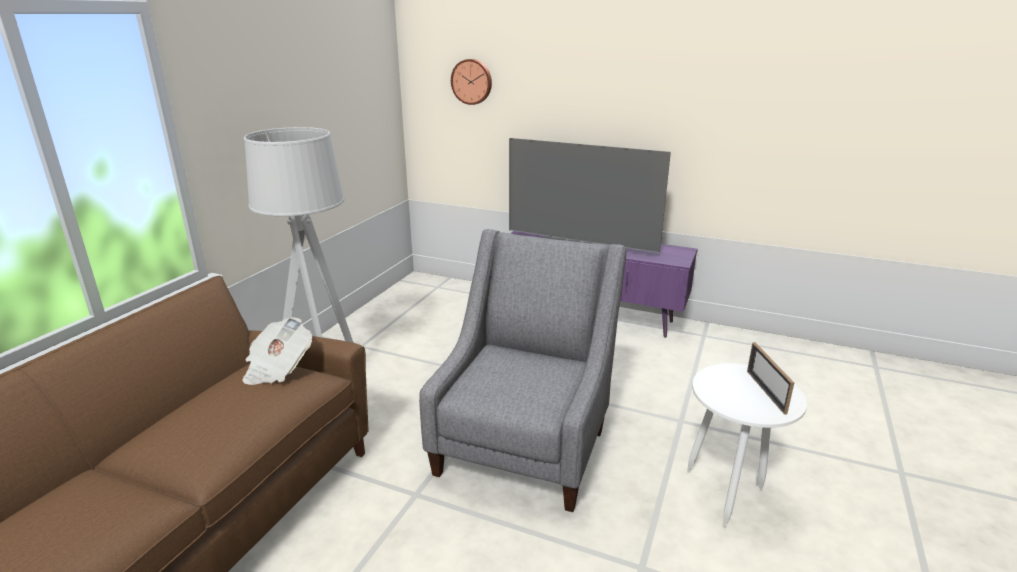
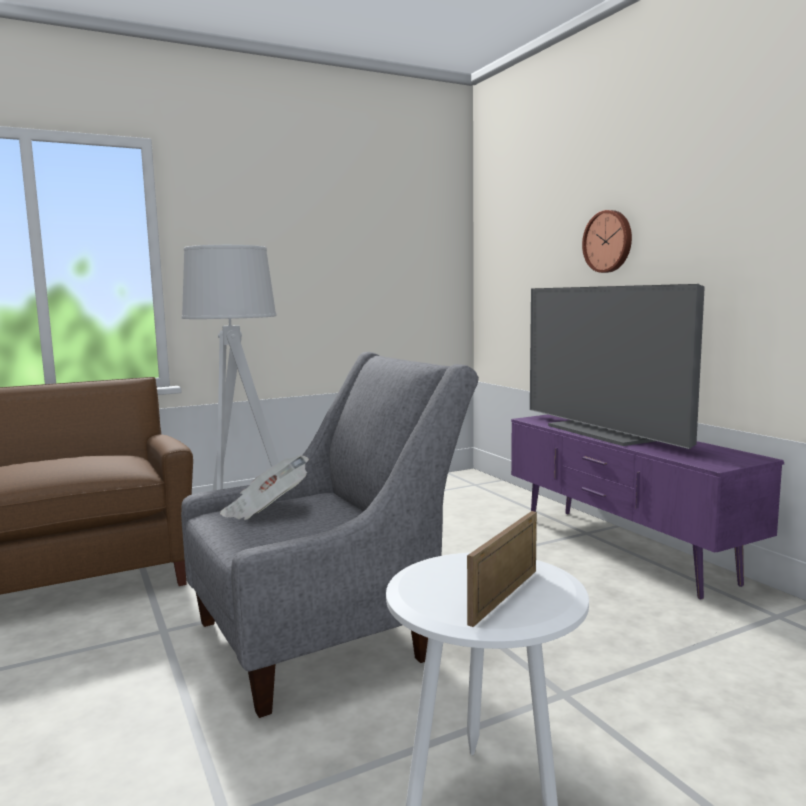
camera: 40 degrees right, 15 degrees down
newspaper [243,317,312,385] -> newspaper moved to [220,456,309,520]
wall clock [451,59,492,105] -> wall clock moved to [582,210,632,273]

